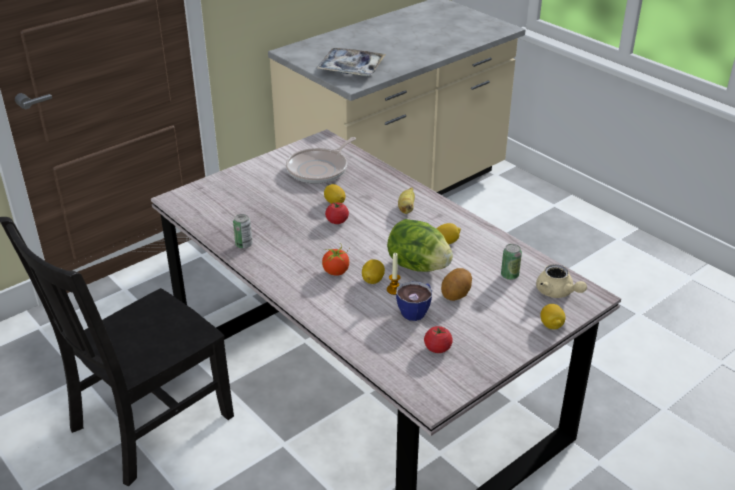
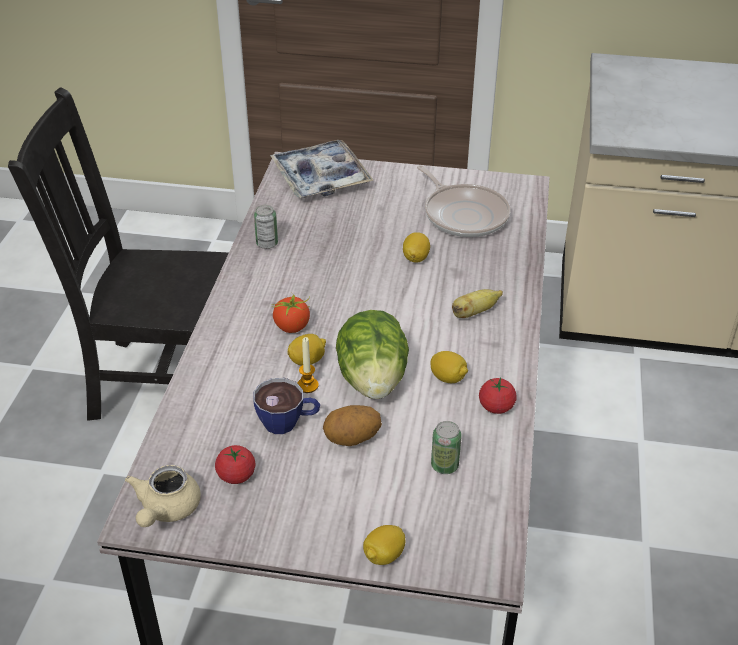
camera: 50 degrees right, 5 degrees up
frying pan [286,137,356,183] -> frying pan turned 120 degrees counterclockwise [417,165,511,237]
tray [316,48,386,76] -> tray moved to [270,140,373,198]
tomato [325,202,349,224] -> tomato moved to [479,378,517,414]
beige teapot [536,264,587,298] -> beige teapot moved to [125,465,201,527]

